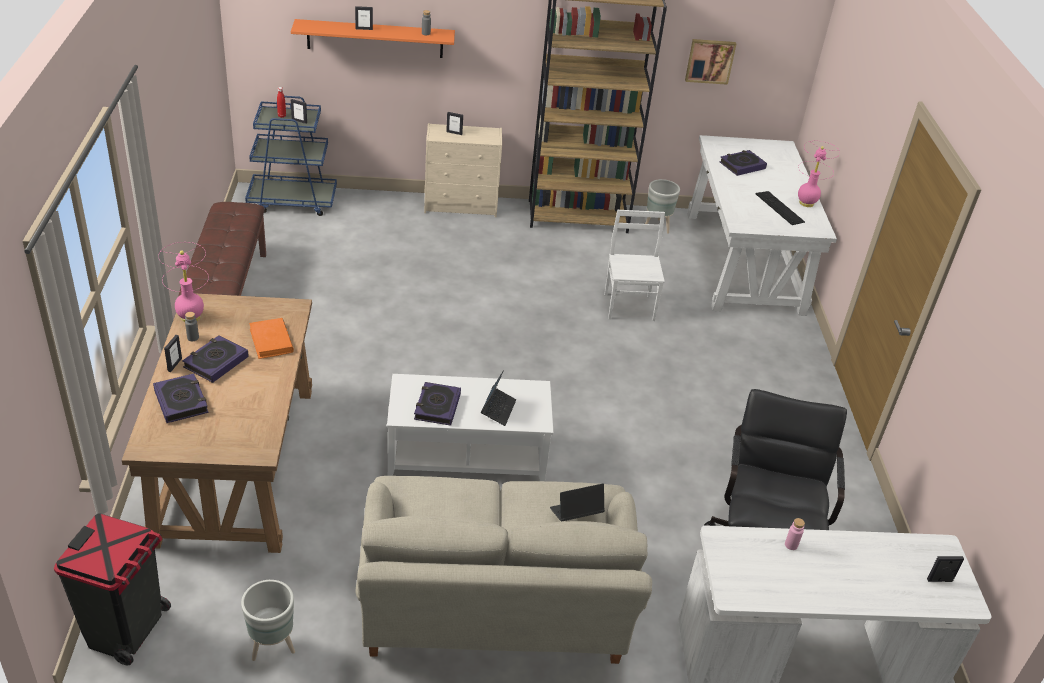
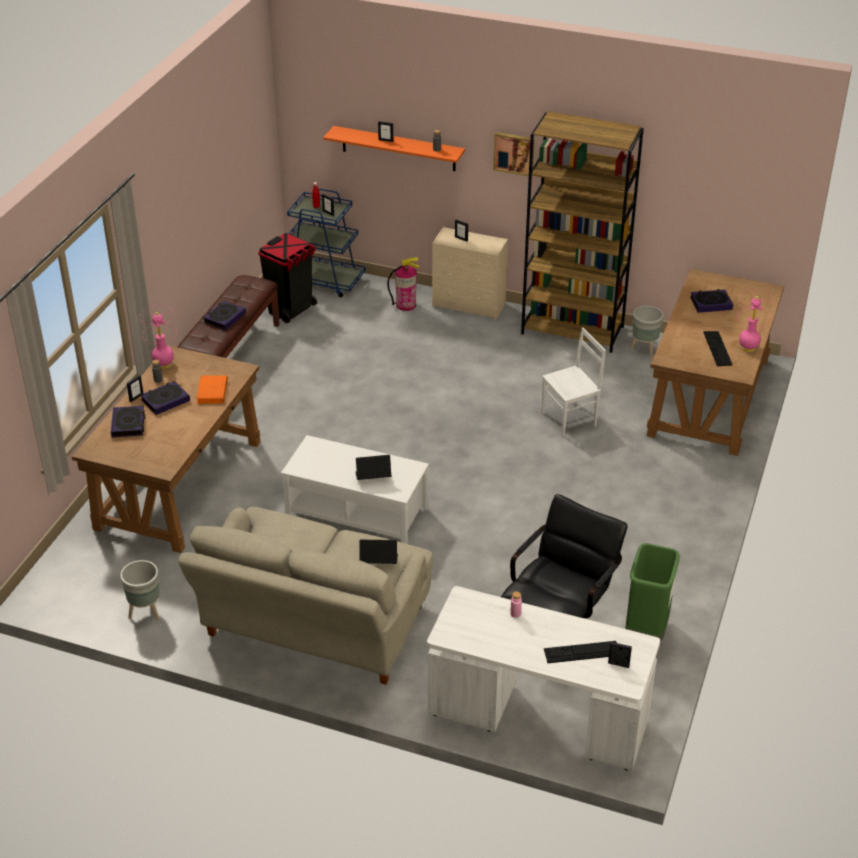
camera: 25 degrees right, 0 degrees up
black trash can [54,514,171,665] -> black trash can moved to [258,233,317,323]
book [414,382,461,426] -> book moved to [203,301,246,330]
laptop [481,370,516,426] -> laptop turned 135 degrees counterclockwise [355,455,391,480]
white chair [604,210,665,321] -> white chair turned 45 degrees clockwise [542,327,606,437]
picture [685,39,736,85] -> picture moved to [493,132,535,176]
white desk [687,135,837,316] -> brown desk [646,269,784,456]
none -> fire extinguisher [387,257,420,311]
none -> keyboard [544,641,617,663]
none -> green trash can [625,543,680,641]

